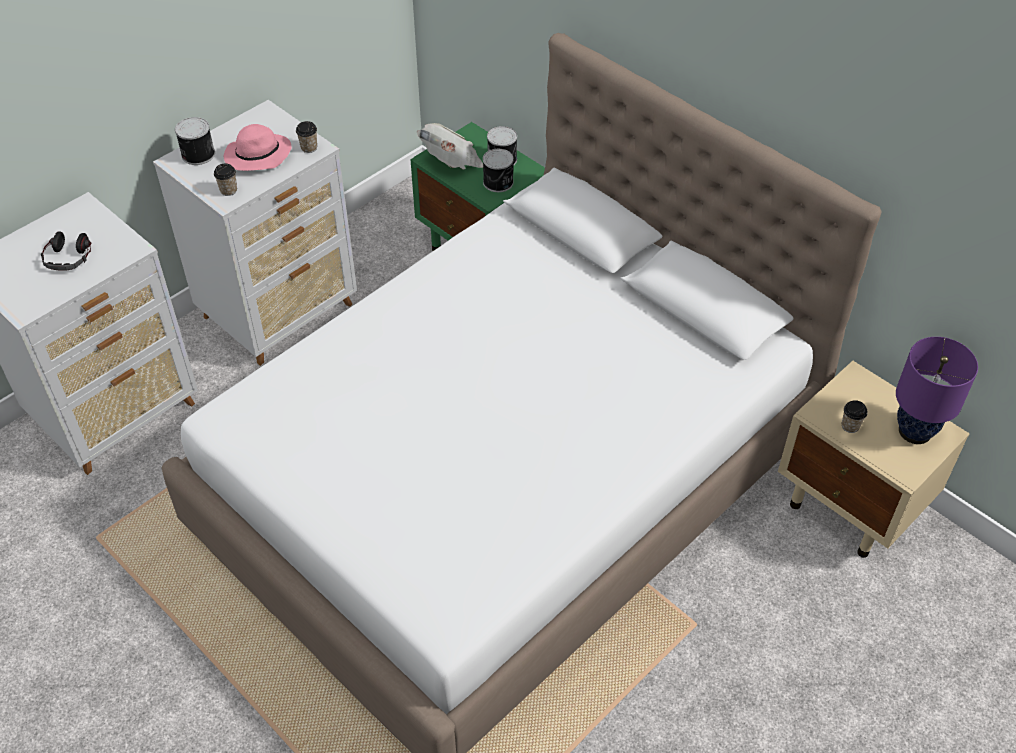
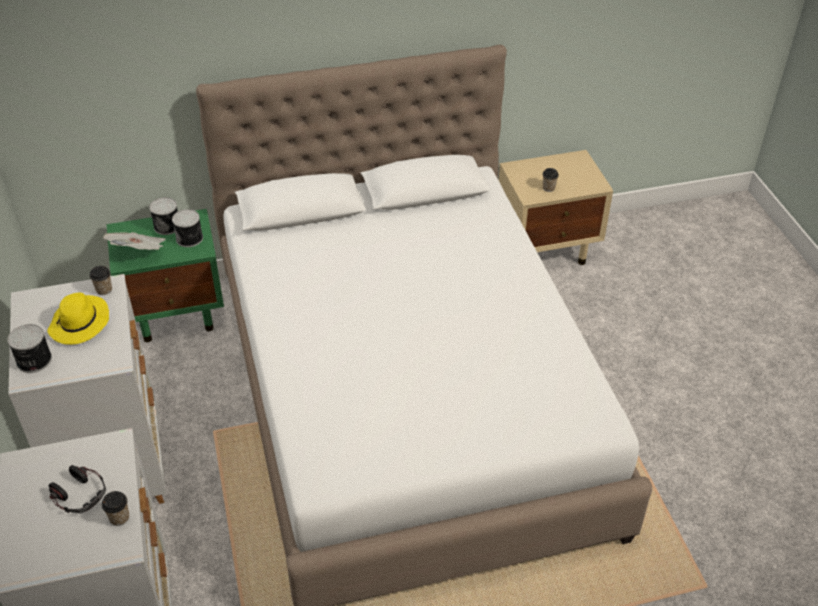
camera: 60 degrees left, 5 degrees down
cup [214,164,237,196] -> cup moved to [102,491,129,526]
pink hat [224,124,291,171] -> yellow hat [47,292,109,345]
purple table lamp [896,337,978,444] -> none

